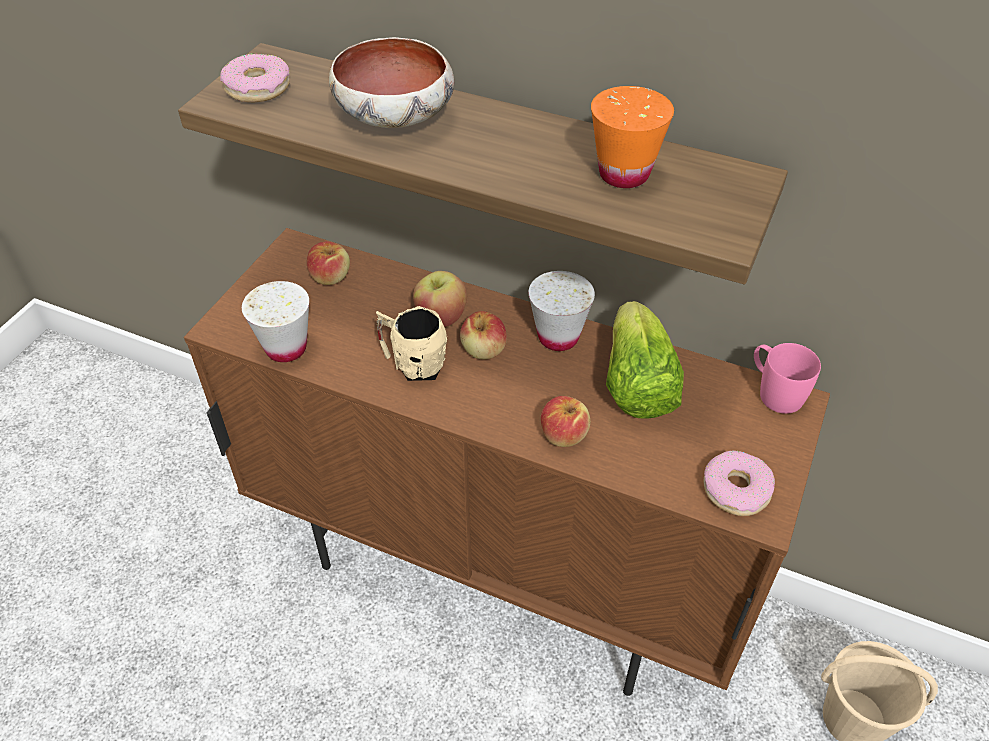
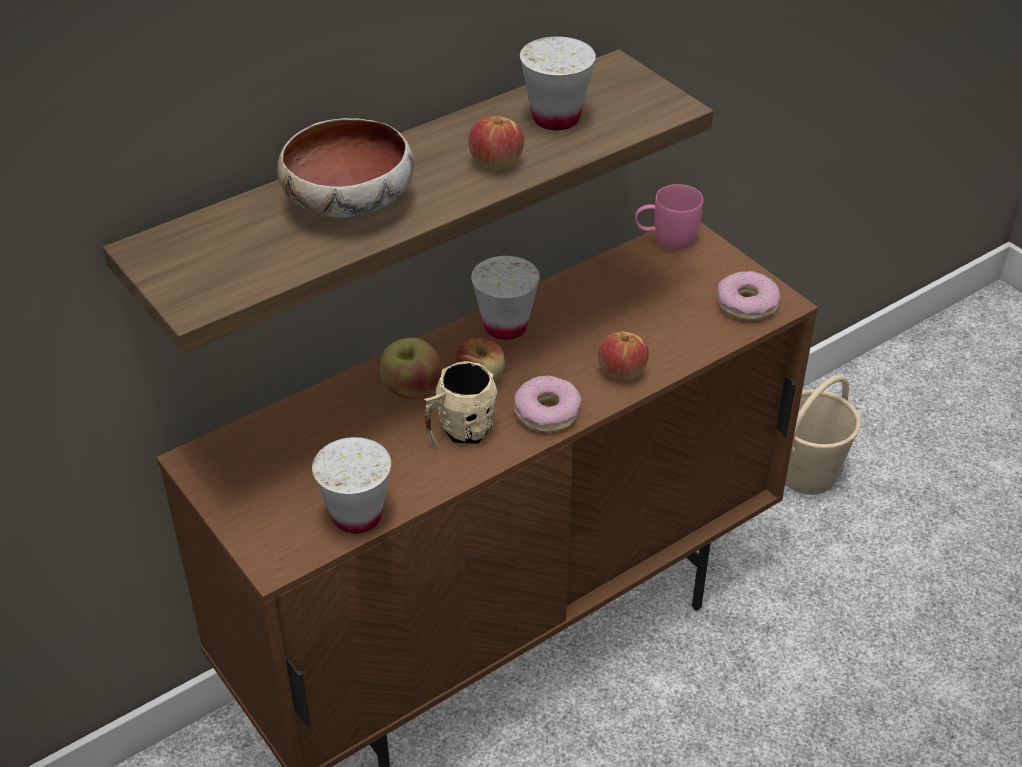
camera: 60 degrees left, 5 degrees down
donut [220,54,290,102] -> donut moved to [514,375,581,433]
apple [307,241,350,285] -> apple moved to [468,116,524,171]
orange cup [591,86,674,188] -> white cup [520,36,596,130]
lettuce [606,301,684,419] -> none

